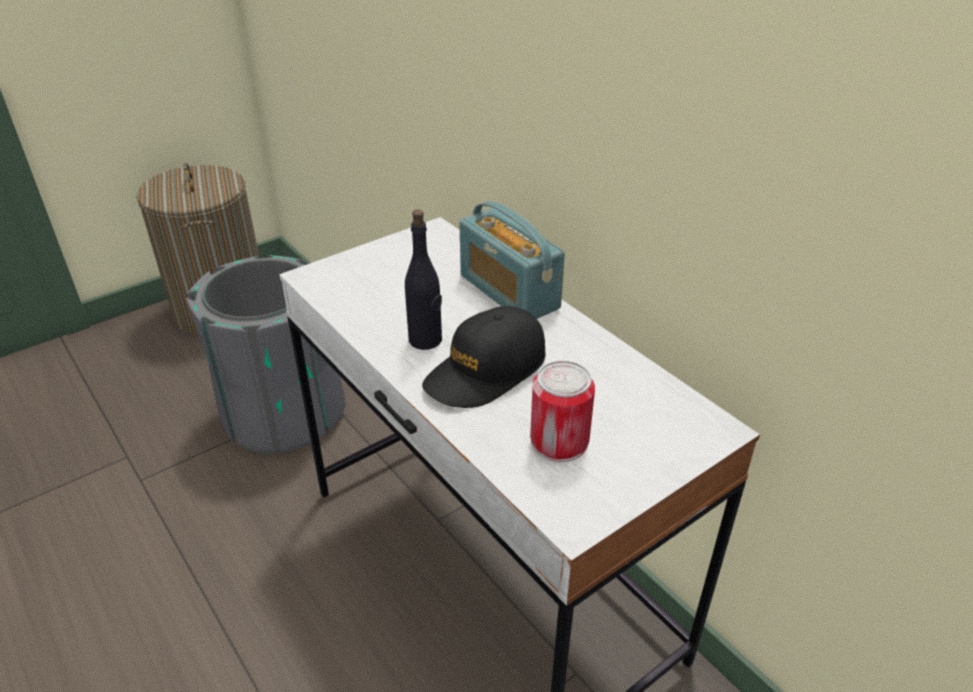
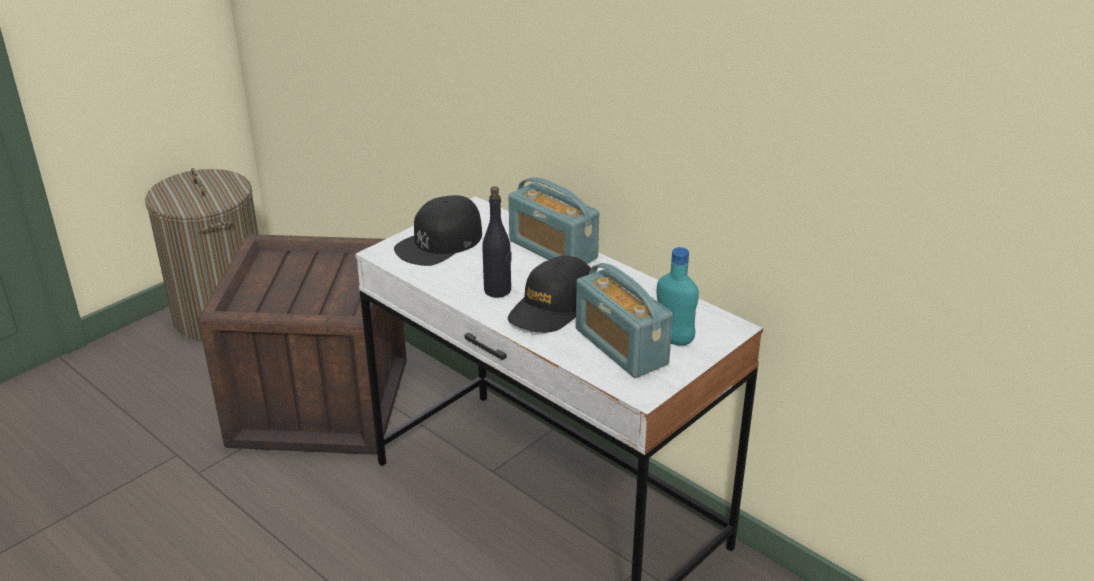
camera: 10 degrees left, 5 degrees down
grey trash can [186,255,345,454] -> crate [198,234,407,455]
can [530,360,595,462] -> radio [576,263,673,378]
none -> black cap [394,195,482,266]
none -> turquoise bottle [656,247,699,346]

